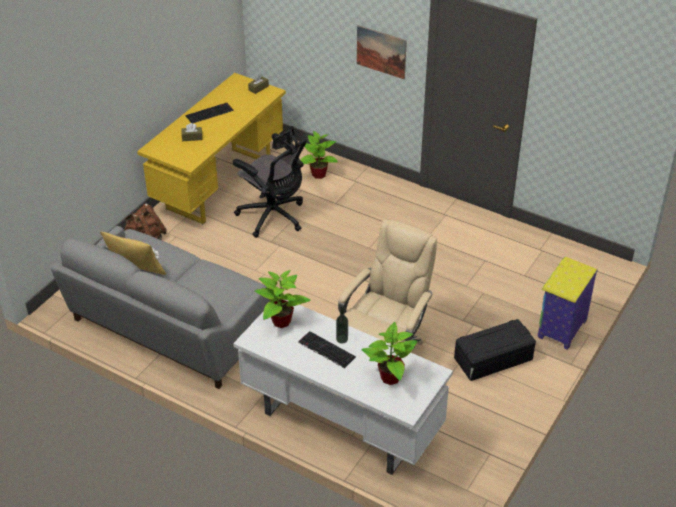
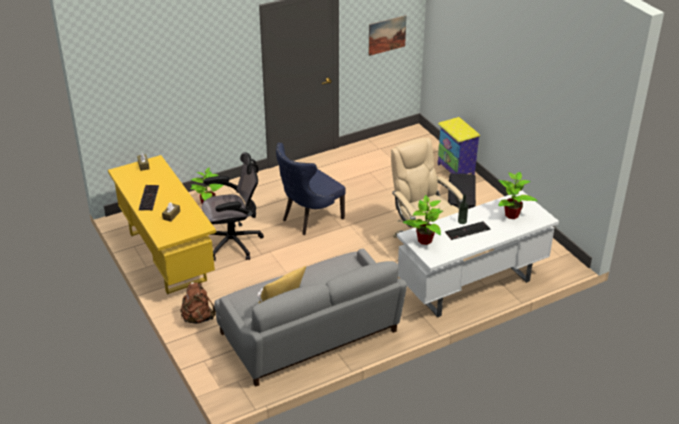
camera: 60 degrees left, 5 degrees down
picture [357,25,407,79] -> picture moved to [368,15,406,56]
none -> blue chair [276,142,346,235]

